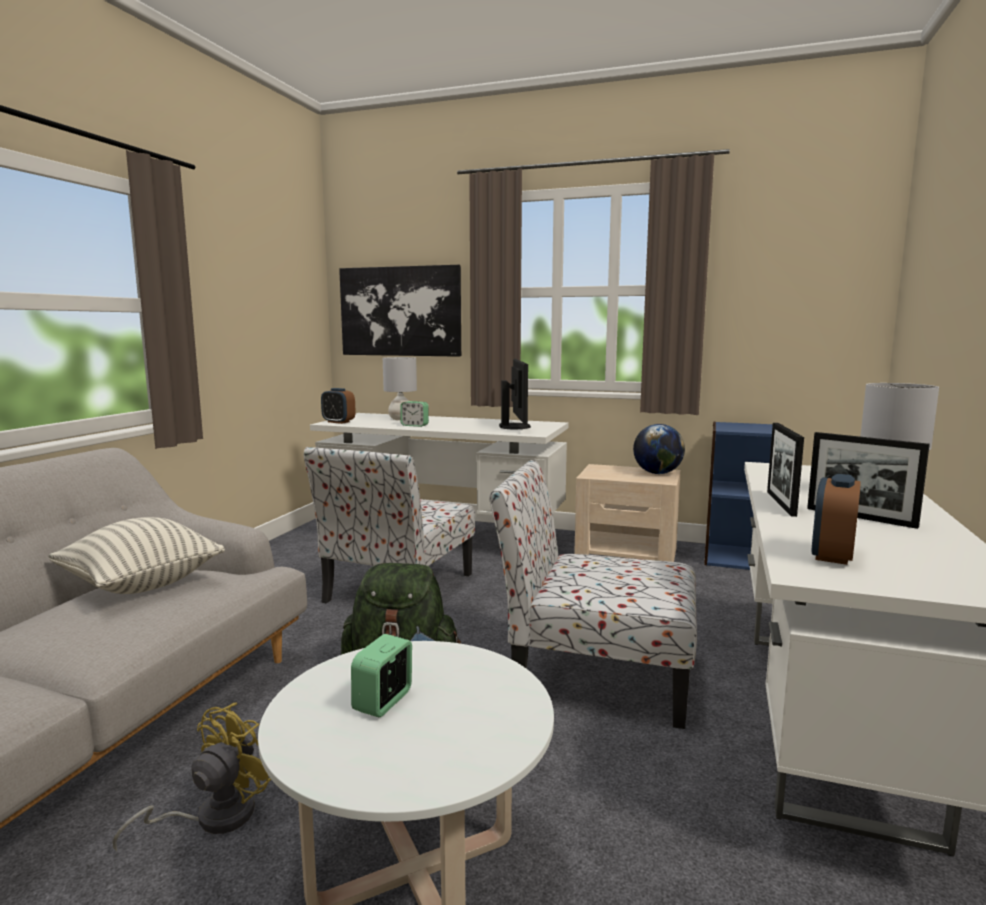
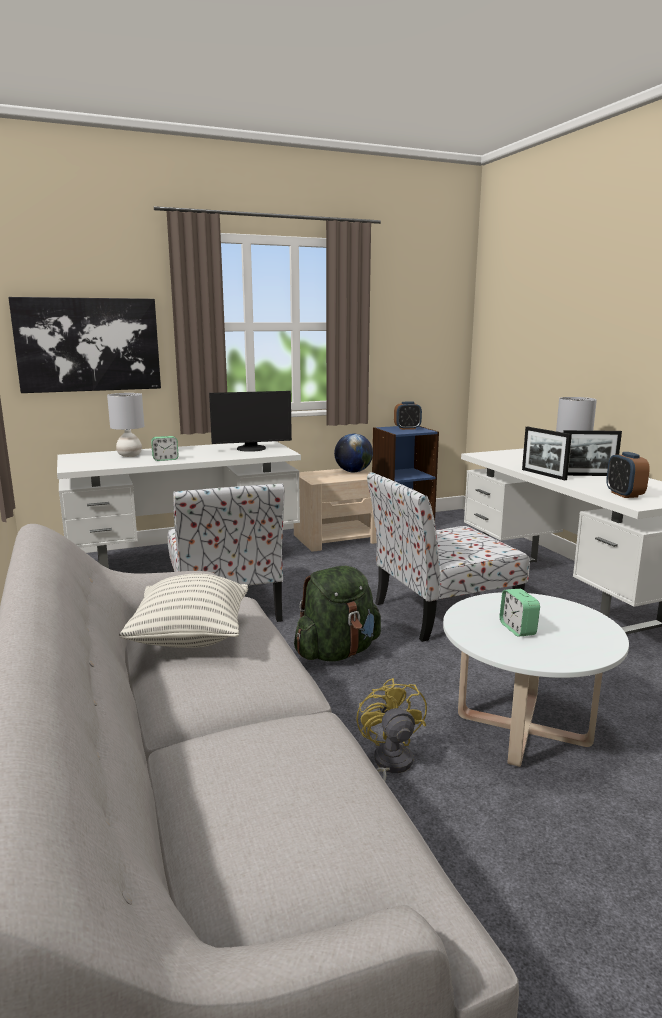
camera: 40 degrees left, 5 degrees up
alarm clock [321,388,356,424] -> alarm clock moved to [394,402,422,430]
monitor [499,359,531,429] -> monitor turned 120 degrees clockwise [209,391,292,452]

